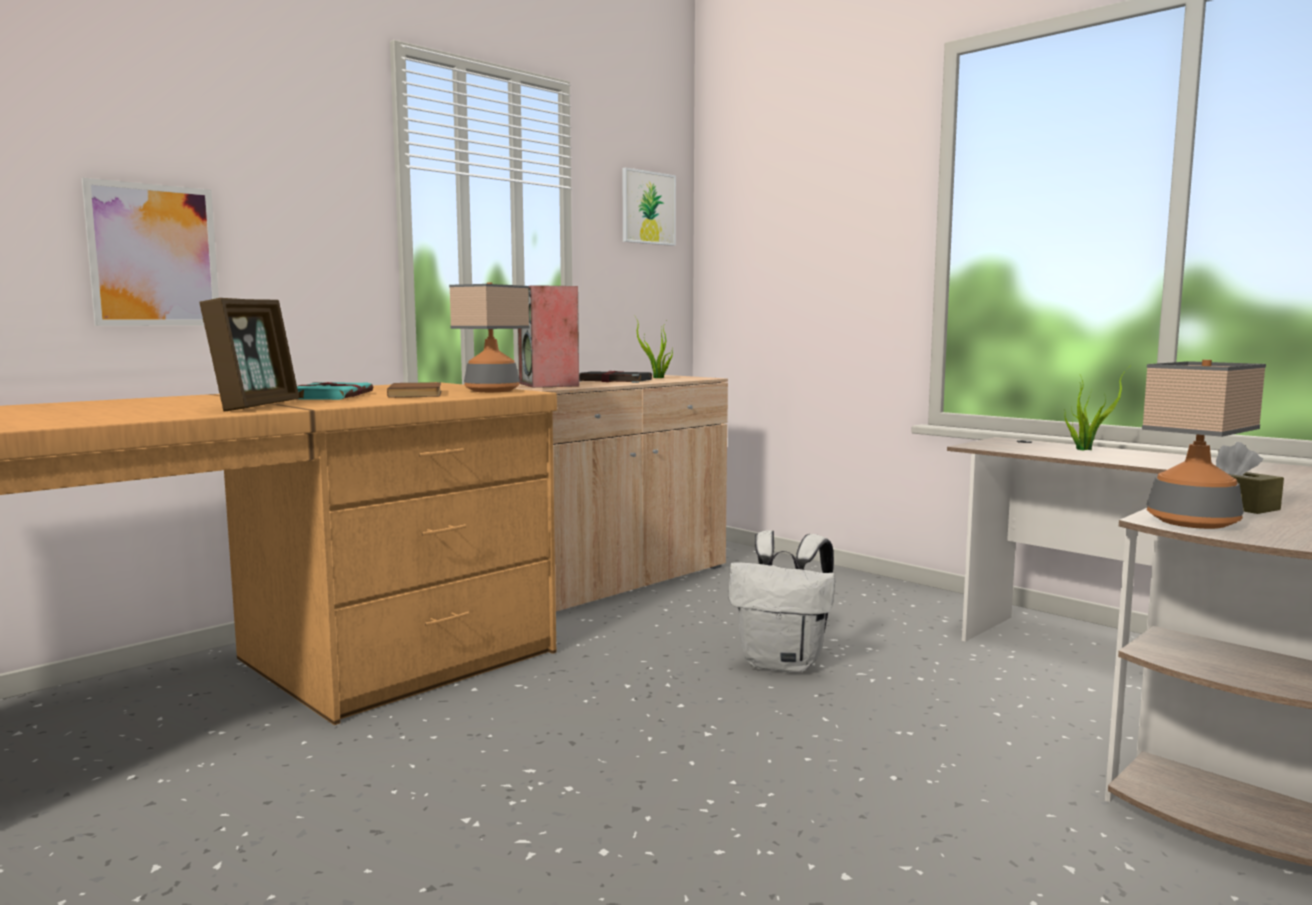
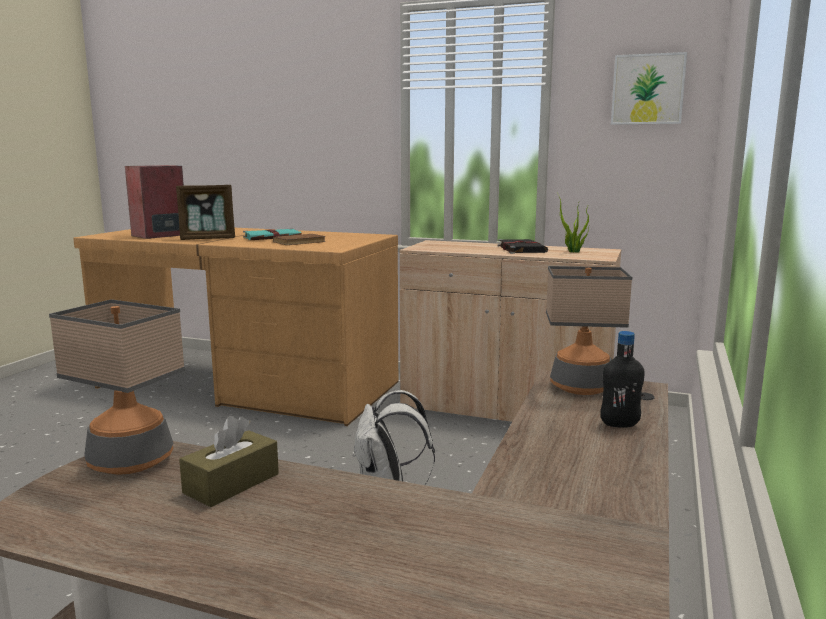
camera: 65 degrees right, 5 degrees up
picture [82,178,219,326] -> none
table lamp [449,282,529,392] -> table lamp moved to [546,266,632,395]
speaker [518,285,579,388] -> speaker moved to [125,165,184,239]
potted plant [1064,367,1129,451] -> black bottle [600,331,645,428]

